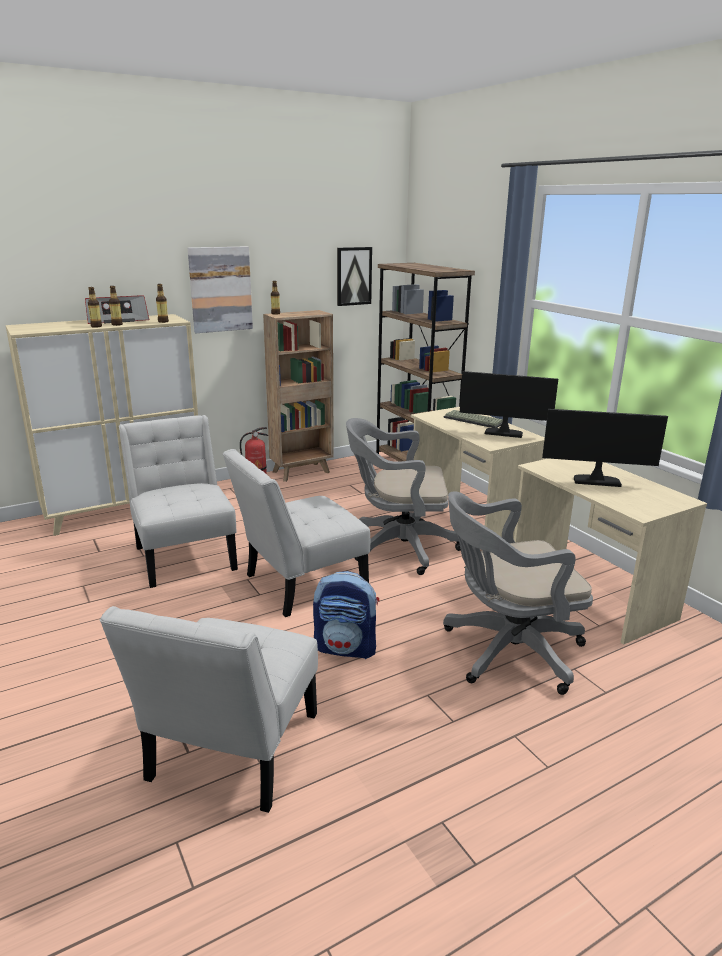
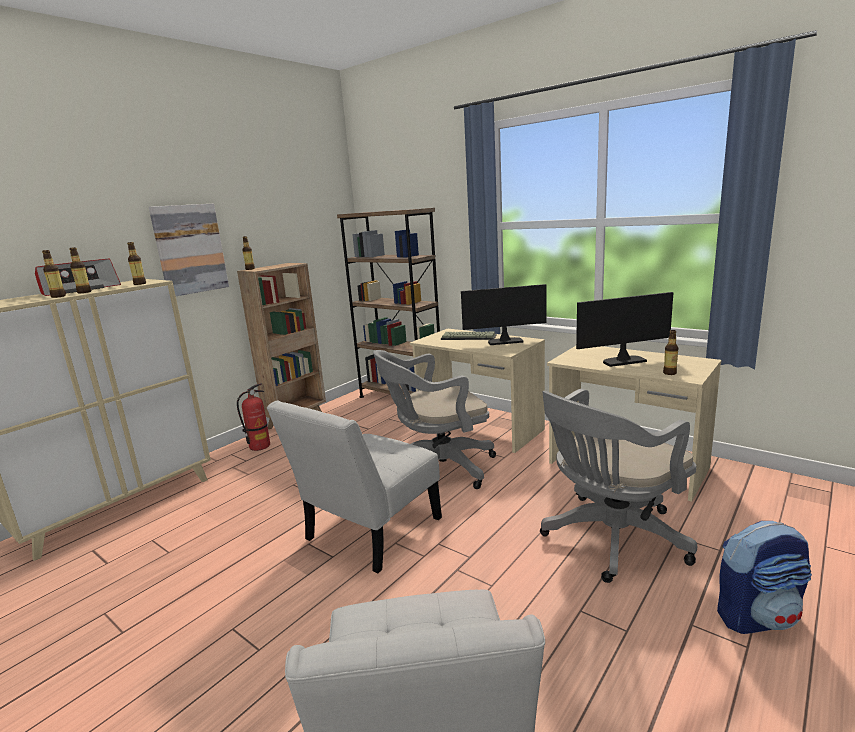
camera: 20 degrees left, 5 degrees down
white chair [119,415,238,588] -> none
backpack [313,571,379,659] -> backpack moved to [717,521,812,634]
picture [337,247,372,306] -> none
none -> bottle [663,330,678,375]

